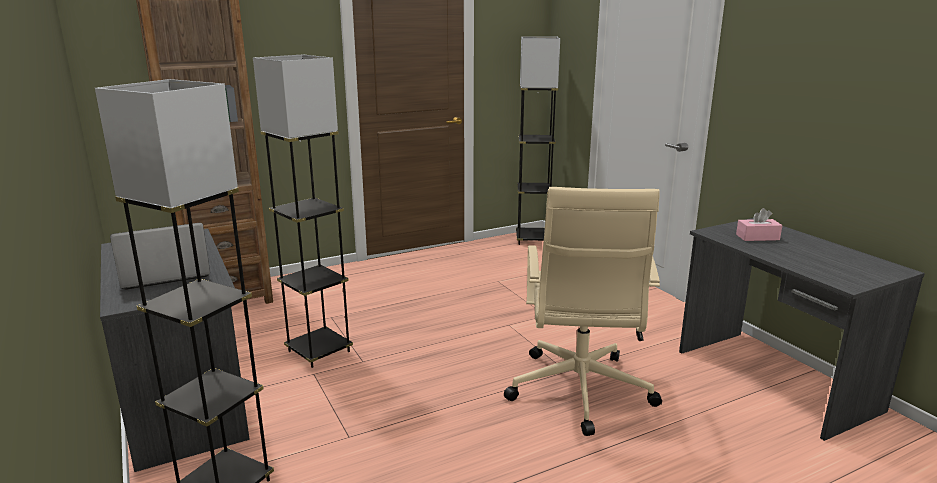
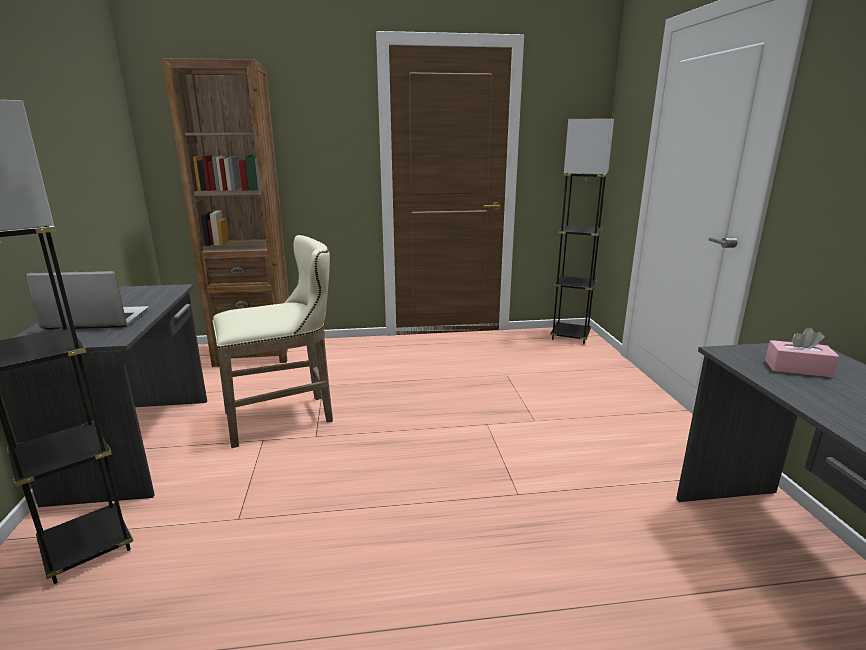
camera: 20 degrees right, 0 degrees up
grey floor lamp [253,54,353,368] -> beige stool [212,235,333,448]
beige office chair [504,187,662,436] -> none

